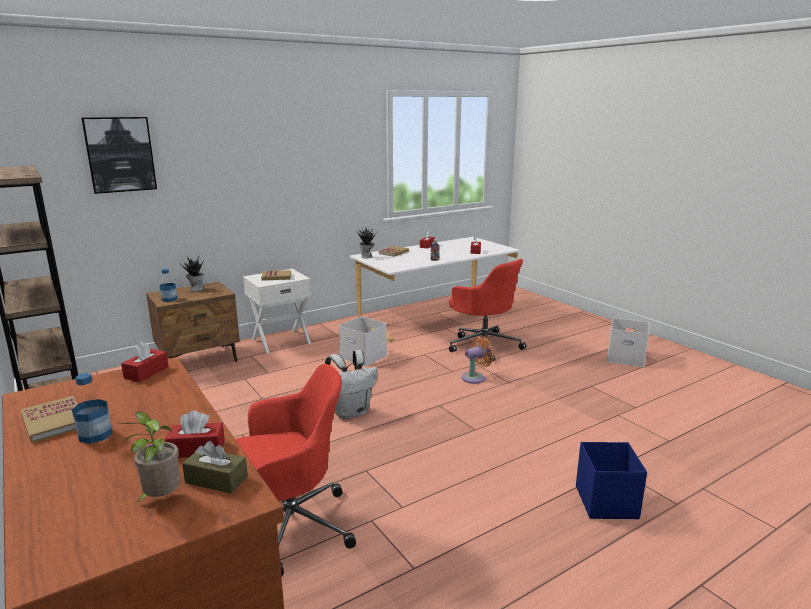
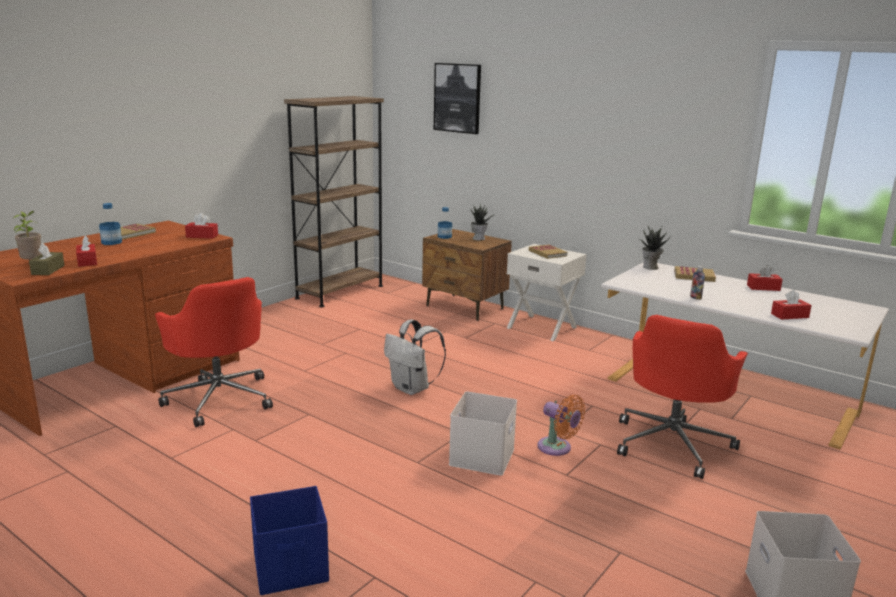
camera: 70 degrees right, 0 degrees up
white storage box [339,316,387,367] -> white storage box moved to [449,391,517,476]

